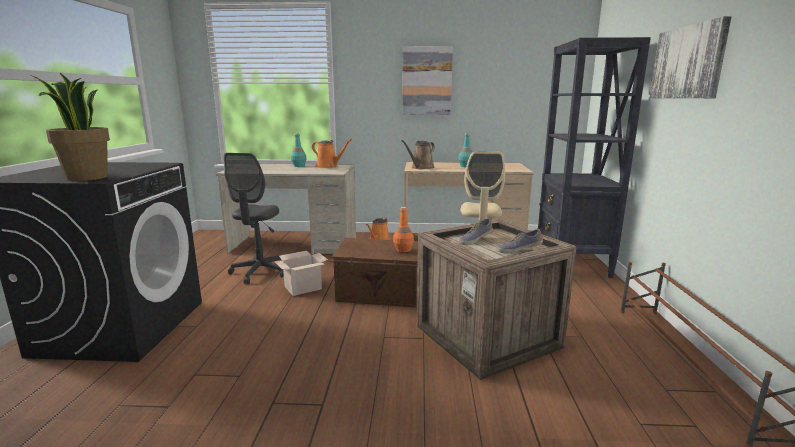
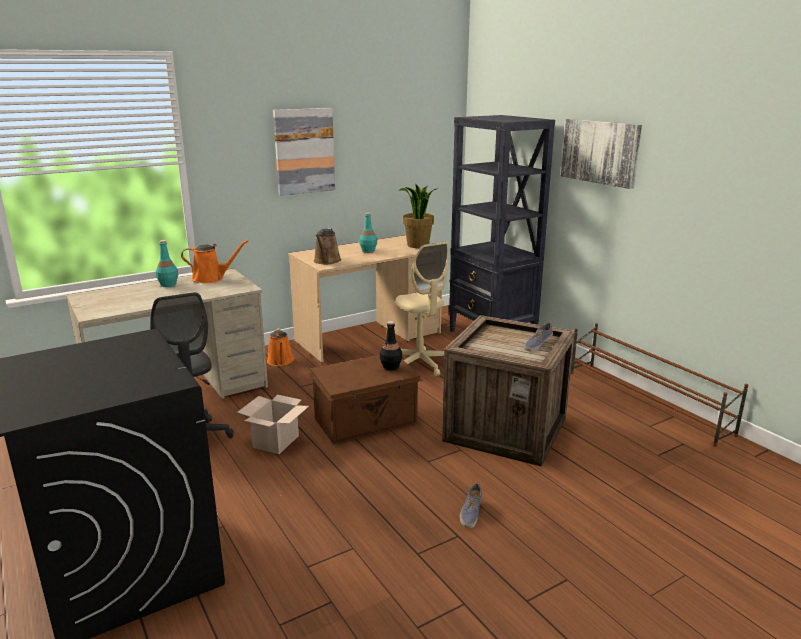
camera: 35 degrees left, 5 degrees up
potted plant [30,73,110,181] -> potted plant moved to [399,184,438,248]
orange bottle [393,207,414,252] -> black bottle [380,321,402,370]
shoe [458,218,493,245] -> shoe moved to [460,483,482,528]

